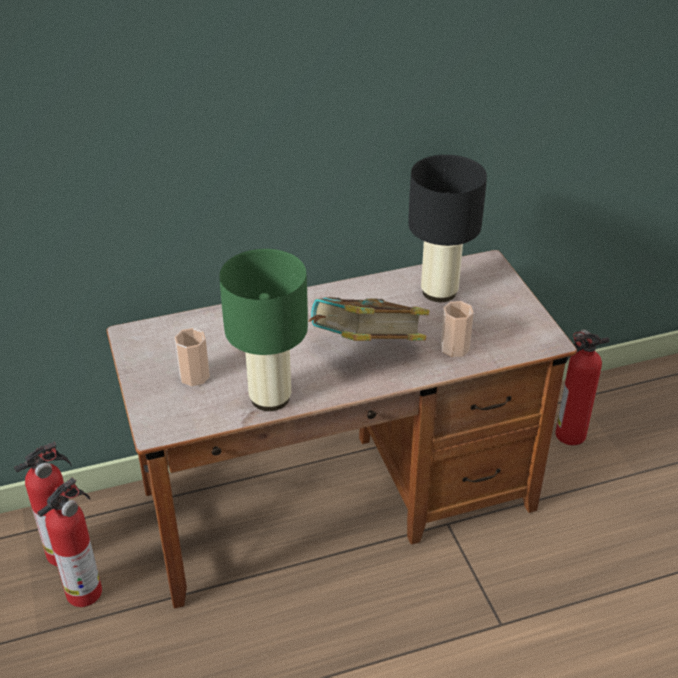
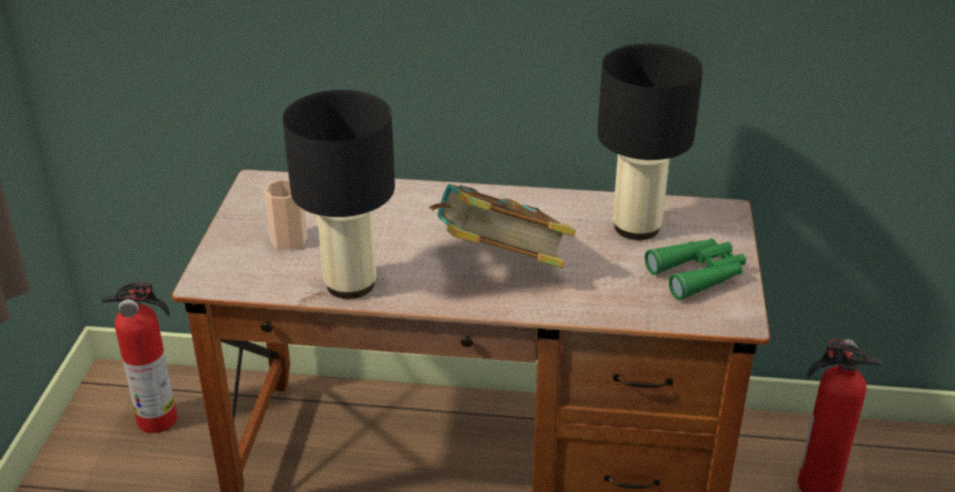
camera: 25 degrees right, 5 degrees down
fire extinguisher [37,477,102,607] -> none
green table lamp [220,249,308,411] -> black table lamp [283,90,395,299]
cup [440,301,474,357] -> none
none -> green binoculars [645,238,746,300]

